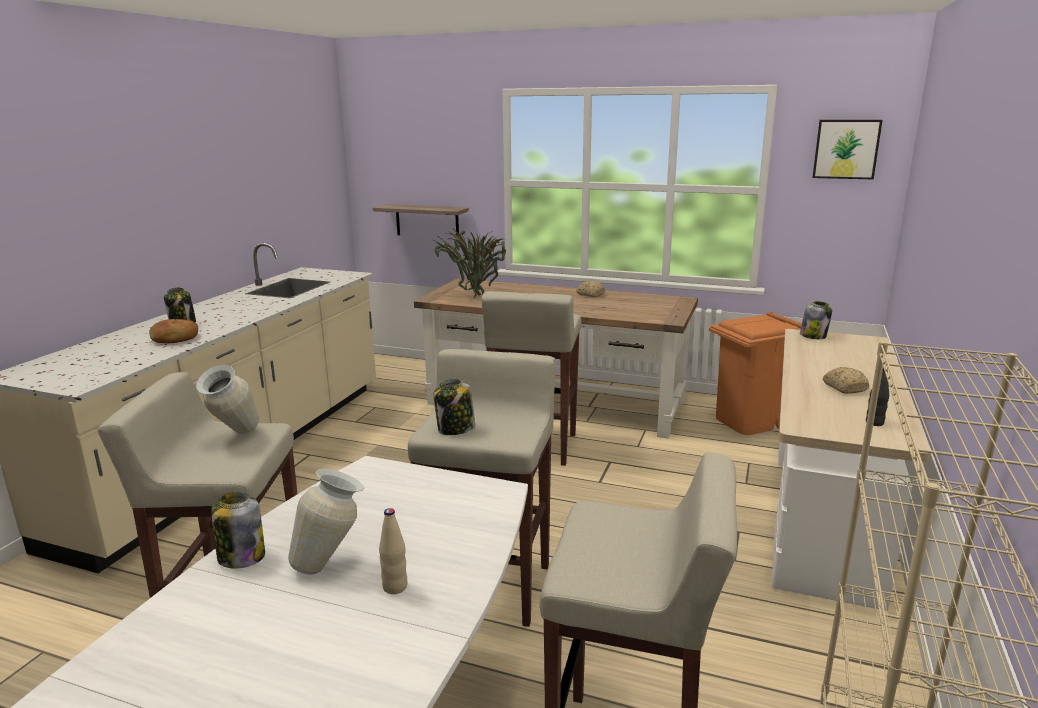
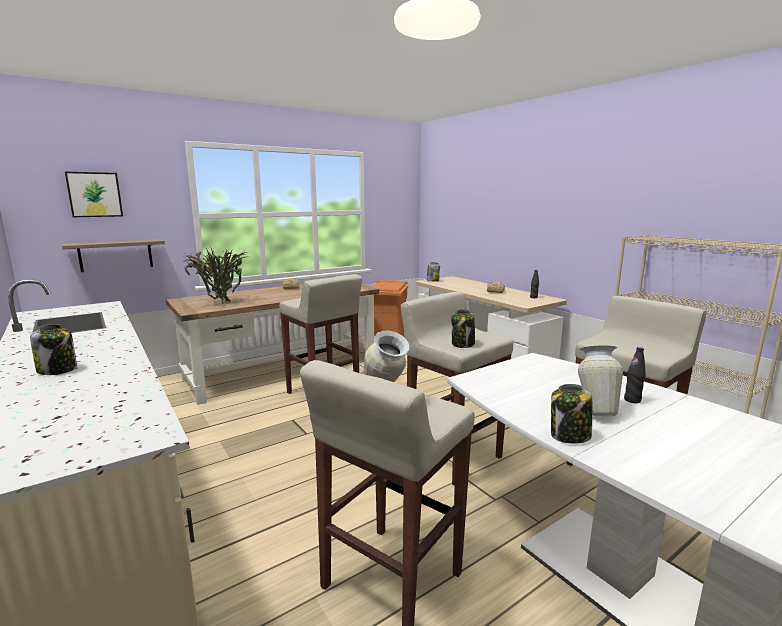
camera: 55 degrees left, 5 degrees down
bread [149,319,198,344] -> none
beige bottle [379,508,408,594] -> black bottle [624,347,646,403]
picture [813,120,883,180] -> picture moved to [65,172,123,217]

